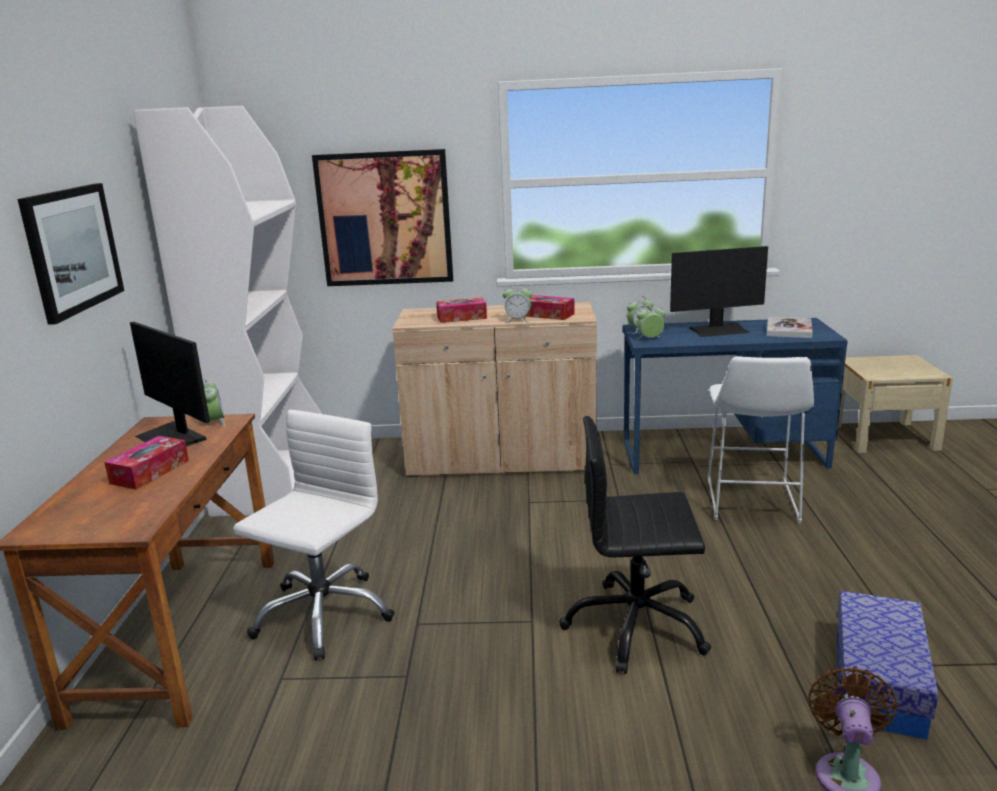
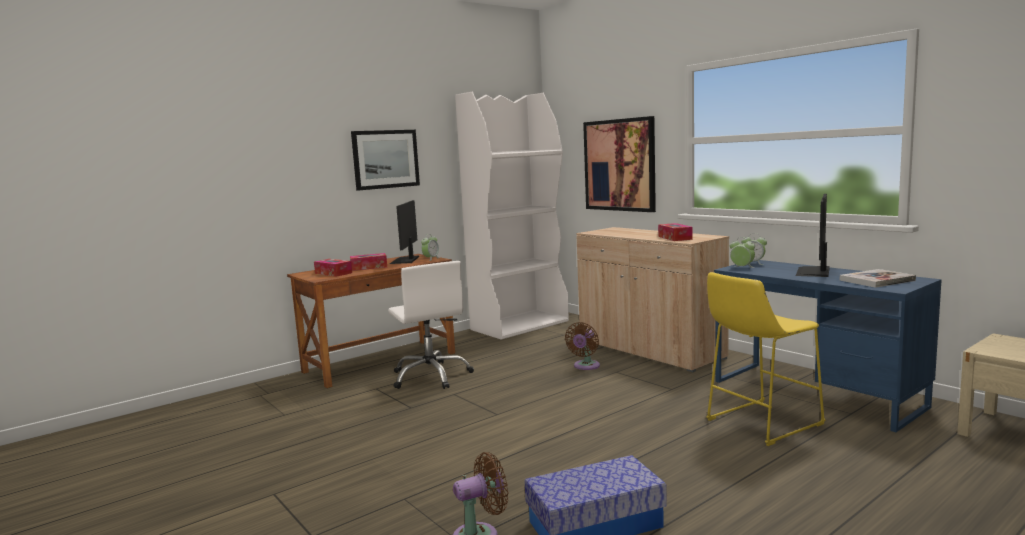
camera: 50 degrees right, 10 degrees down
white office chair [233,410,395,660] -> white office chair turned 75 degrees clockwise [388,261,474,389]
tissue box [436,298,487,323] -> tissue box moved to [314,259,352,277]
alarm clock [503,284,533,322] -> none
black office chair [559,416,711,674] -> none
monitor [670,246,768,337] -> monitor turned 75 degrees clockwise [796,194,830,277]
white stool [708,356,814,523] -> yellow stool [706,272,825,446]
none -> brown fan [565,322,600,370]

